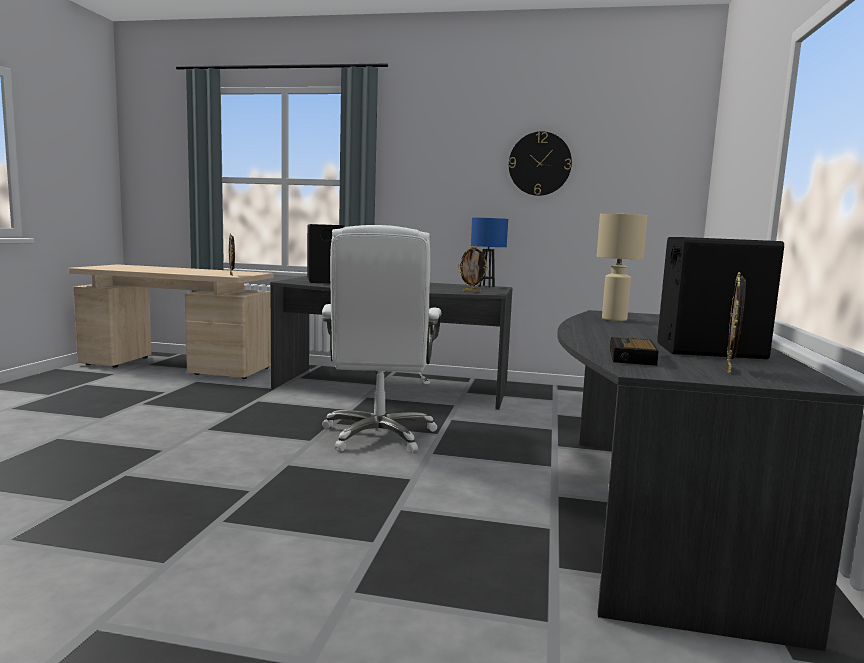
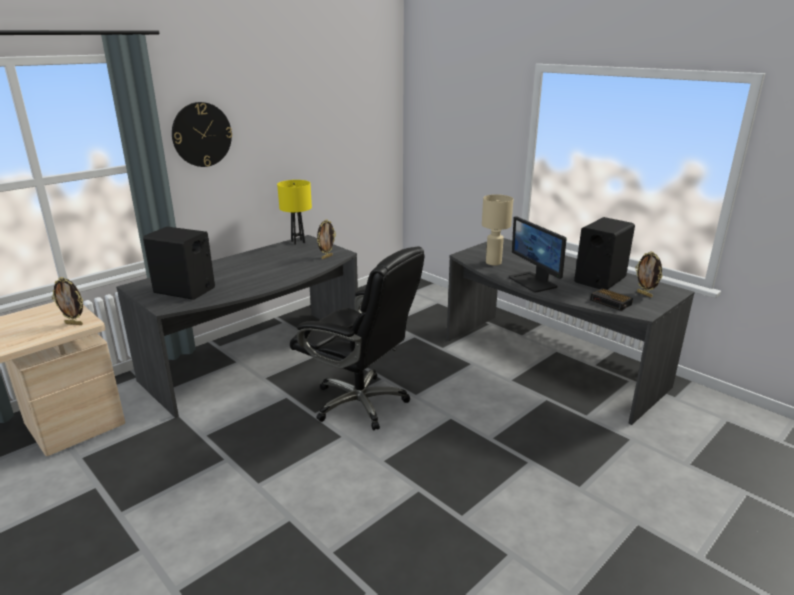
camera: 55 degrees left, 15 degrees up
white office chair [322,225,441,453] -> black office chair [290,246,424,430]
blue table lamp [471,218,508,288] -> yellow table lamp [277,180,312,245]
wall clock [509,131,572,196] -> wall clock moved to [172,102,232,167]
none -> monitor [508,216,566,293]

